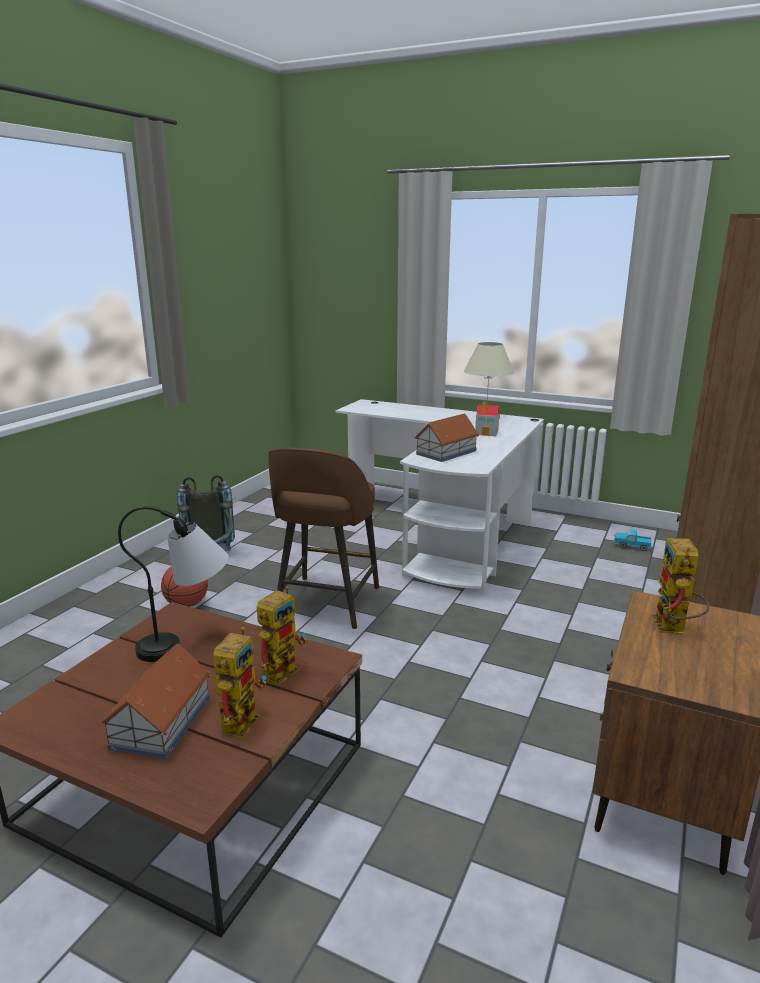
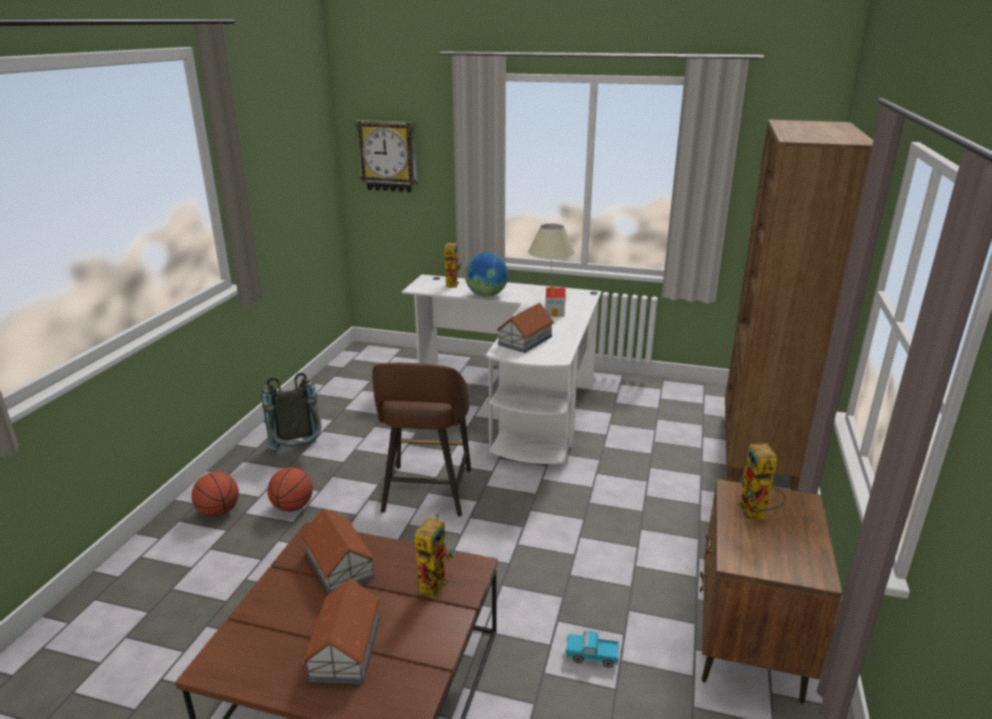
camera: 10 degrees left, 5 degrees up
table lamp [118,506,229,662] -> toy house [301,508,376,594]
toy robot [213,627,267,739] -> toy robot moved to [442,240,462,288]
toy truck [614,529,651,551] -> toy truck moved to [565,631,619,668]
none -> basketball [192,472,239,517]
none -> wall clock [356,120,418,192]
none -> globe [465,253,508,297]

